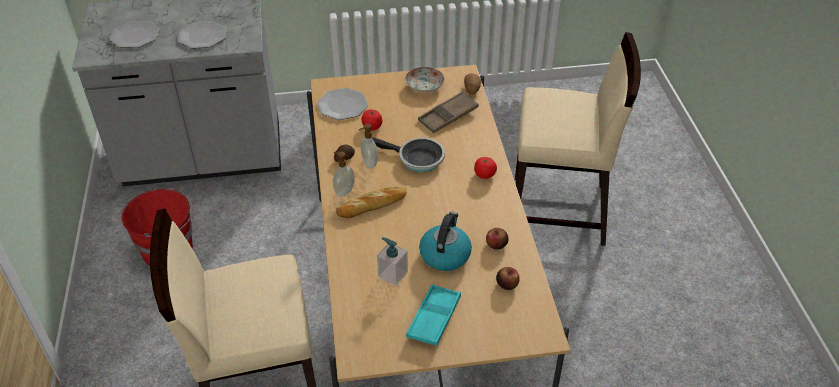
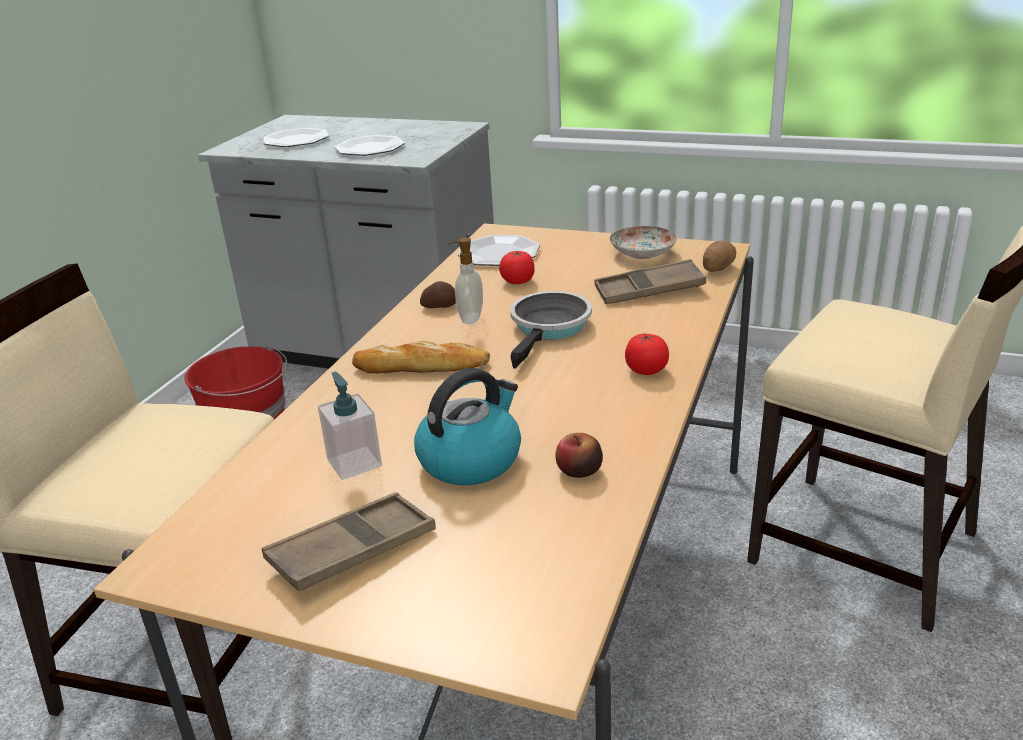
camera: 30 degrees right, 15 degrees down
soap dispenser [333,152,355,197] -> none
frying pan [372,137,445,172] -> frying pan turned 120 degrees counterclockwise [510,291,592,369]
turquoise tray [406,284,461,346] -> brown tray [262,492,436,591]
apple [496,267,520,290] -> none

